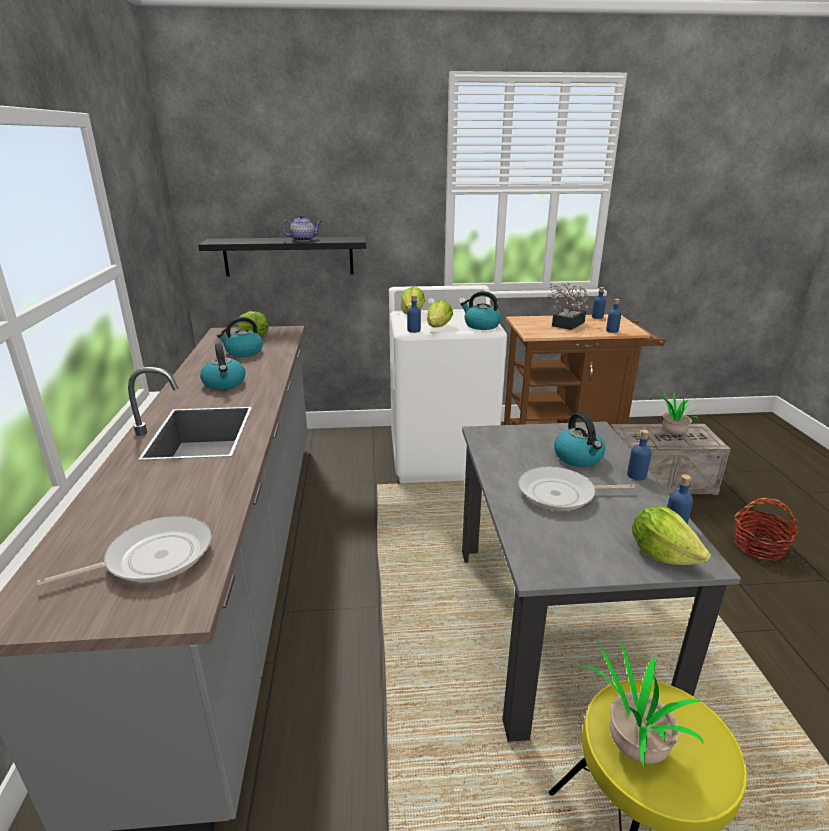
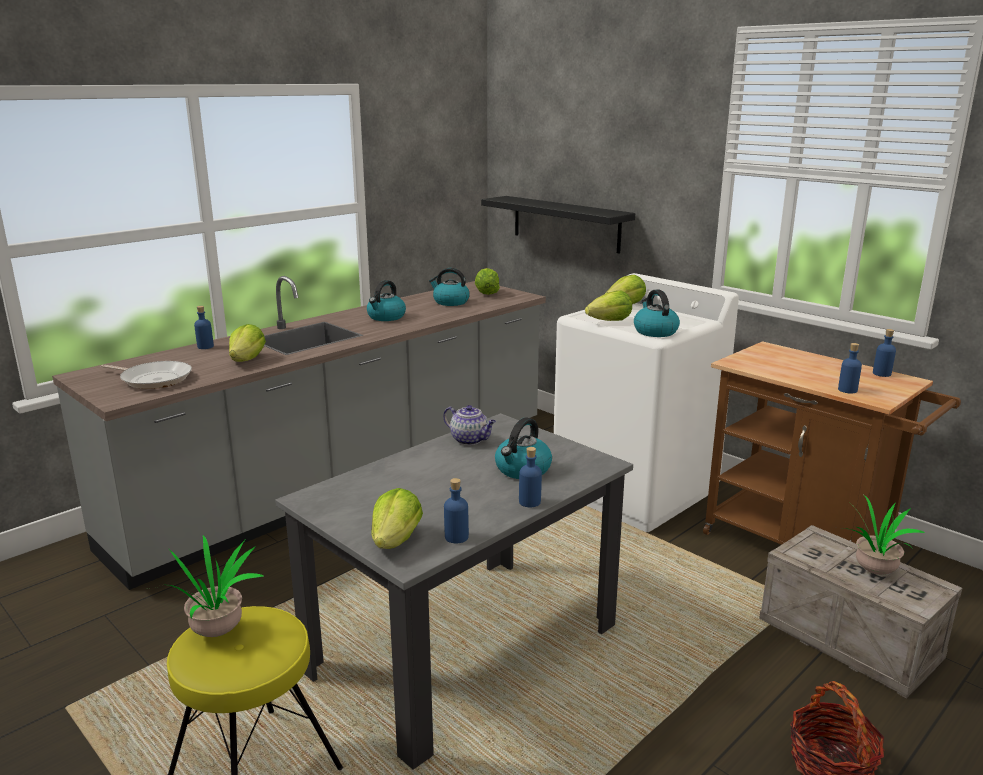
camera: 50 degrees right, 5 degrees down
teapot [281,215,322,241] -> teapot moved to [443,405,496,445]
blue bottle [407,295,421,333] -> blue bottle moved to [194,306,214,349]
frying pan [518,467,635,511] -> none
potted plant [547,283,589,330] -> none
none -> lettuce [229,324,266,362]

